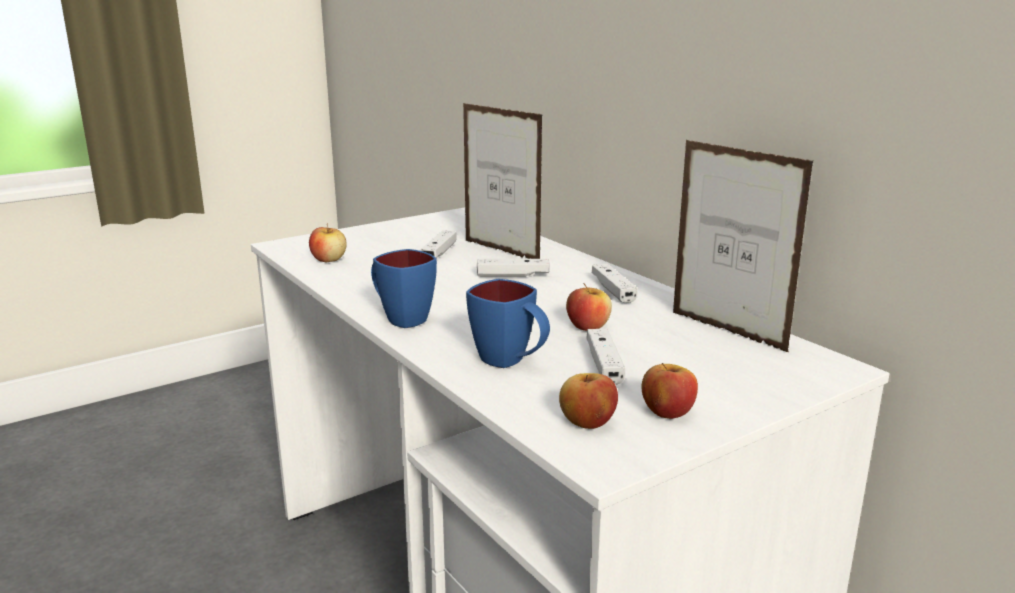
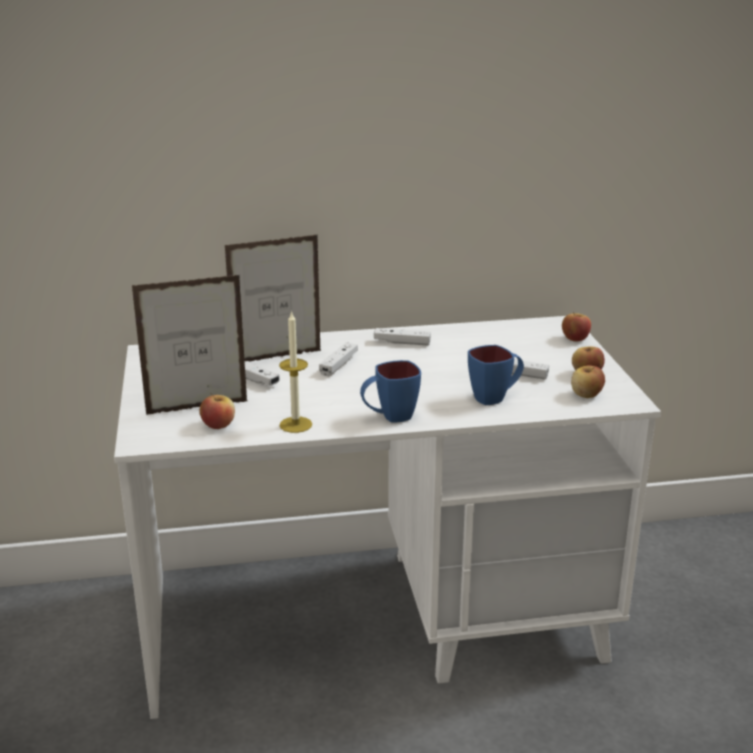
camera: 65 degrees left, 5 degrees up
apple [566,283,612,331] -> apple moved to [562,312,591,342]
picture frame [673,140,814,353] -> picture frame moved to [132,275,247,415]
none -> candle [279,311,312,433]

